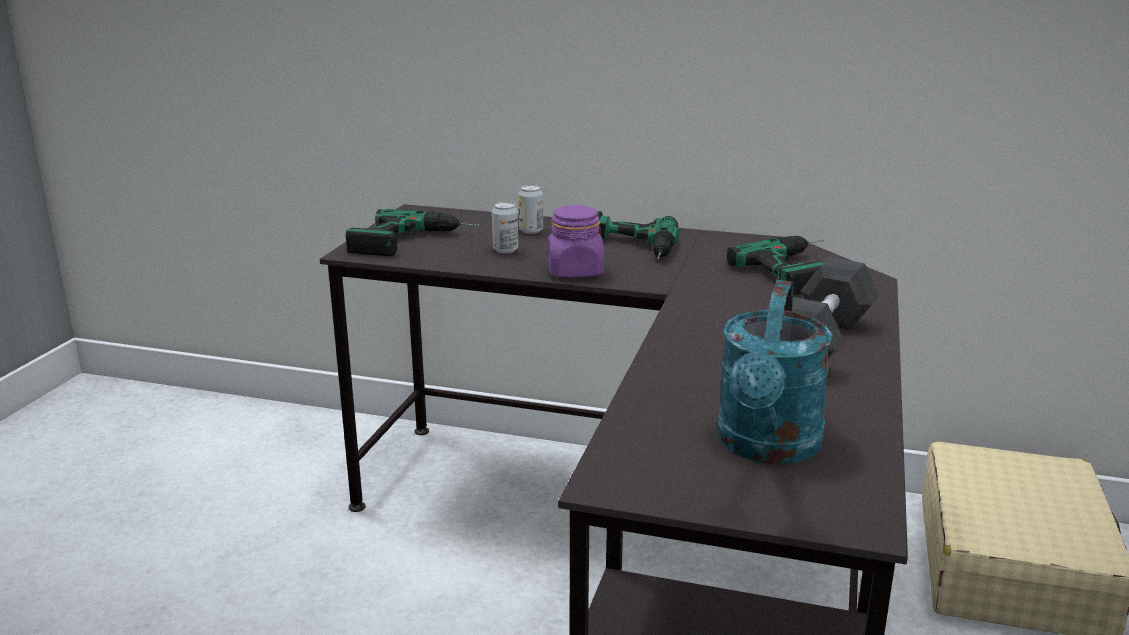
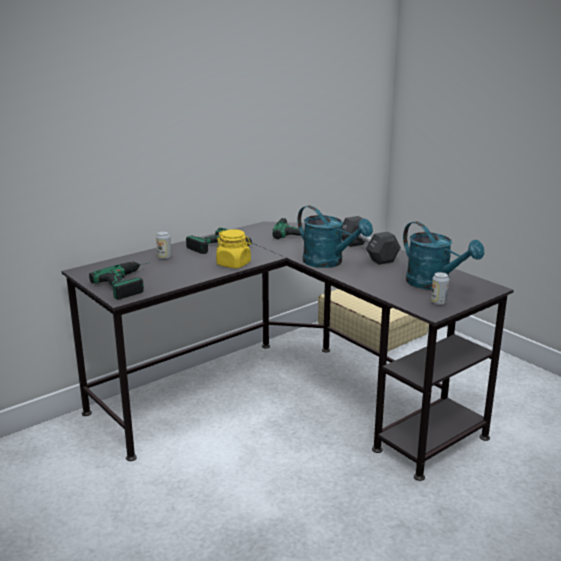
camera: 55 degrees left, 0 degrees up
can [492,202,518,253] -> can moved to [431,272,449,305]
purple jar [547,205,604,278] -> yellow jar [216,229,251,268]
none -> turquoise watering can [297,206,373,268]

